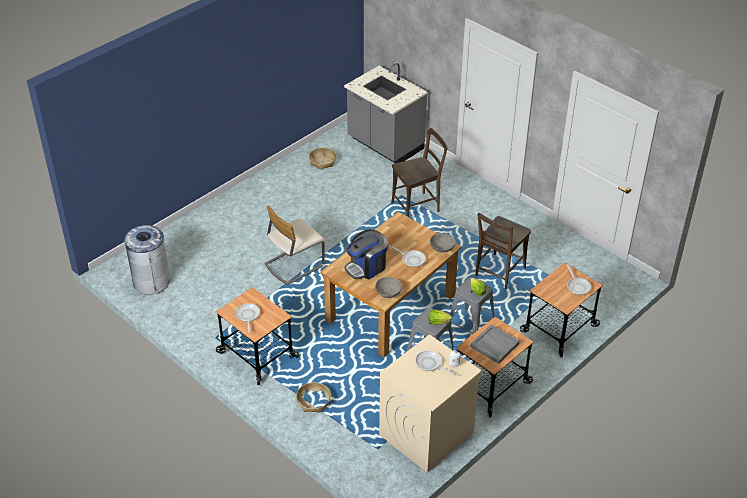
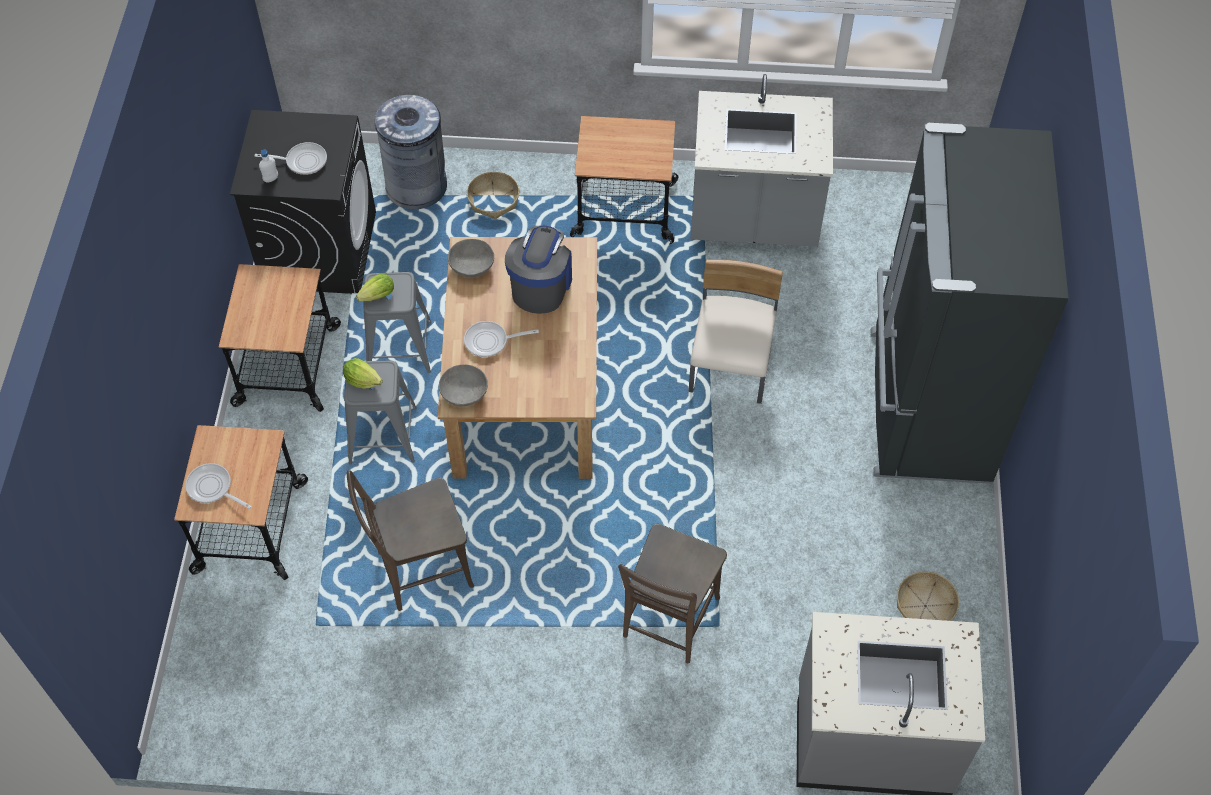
camera: 140 degrees right, 15 degrees up
grey trash can [124,225,171,295] -> grey trash can moved to [375,95,447,209]
frying pan [236,303,260,333] -> none
beige washing machine [379,334,482,473] -> black washing machine [230,110,376,294]
grey tray [470,324,520,364] -> none
brown chair [475,213,531,289] -> brown chair turned 105 degrees counterclockwise [347,470,474,611]
none -> grey counter [691,74,833,247]
none -> black fridge [871,123,1068,484]

